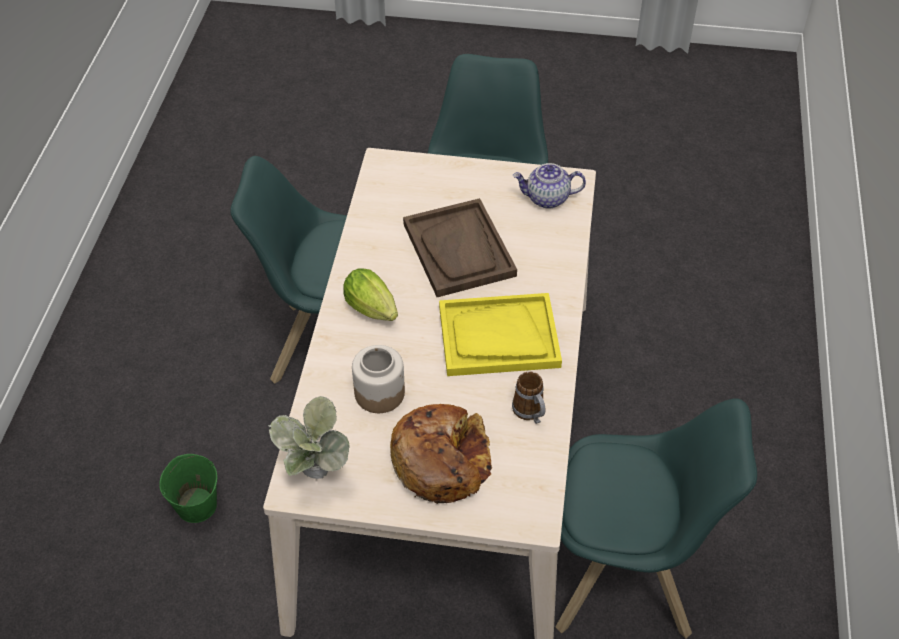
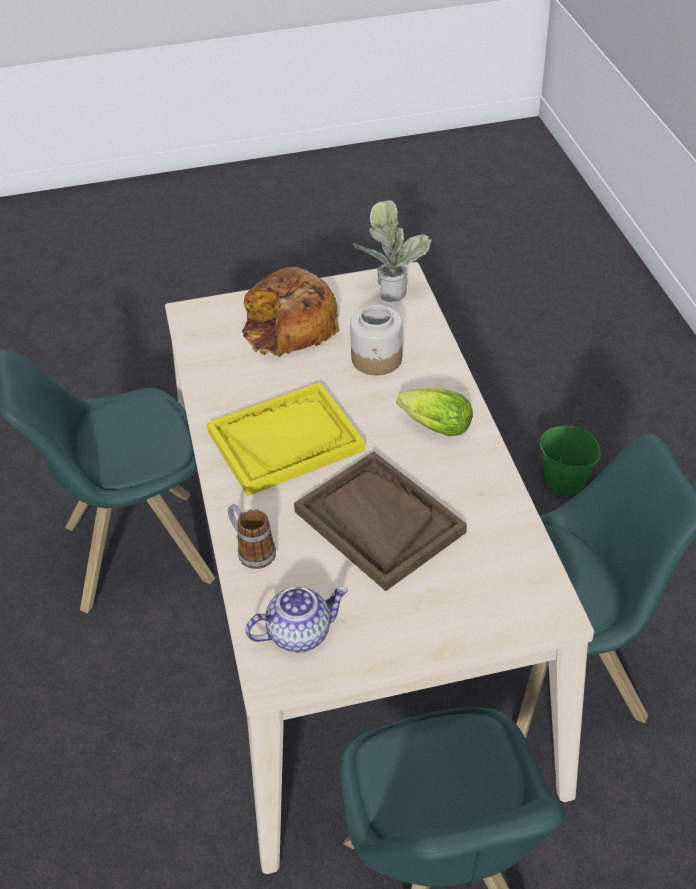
camera: 160 degrees right, 5 degrees down
mug [512,371,545,424] -> mug moved to [228,504,276,569]

